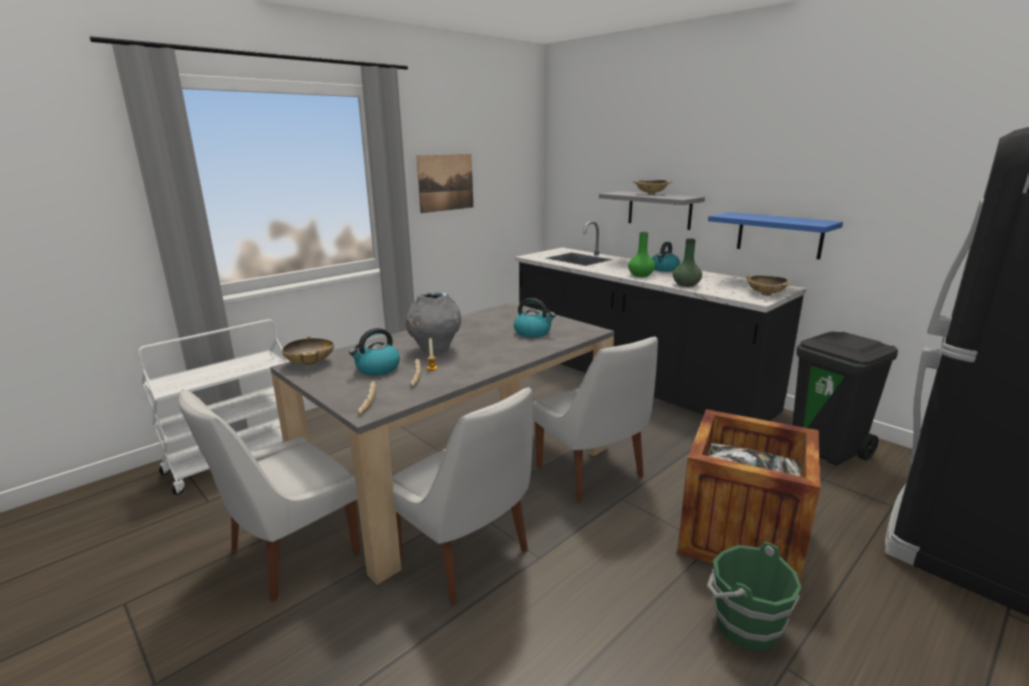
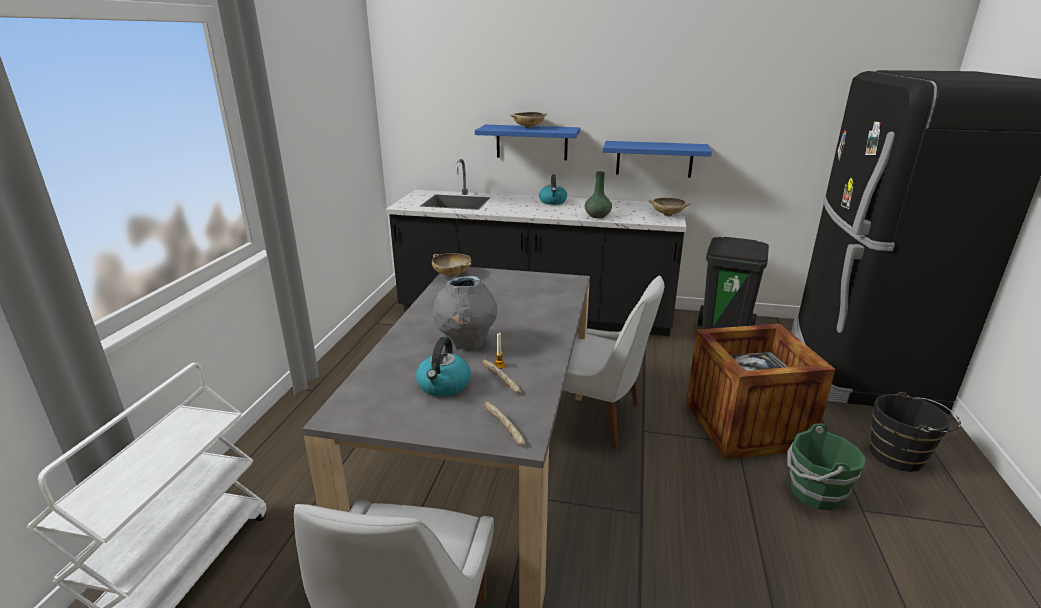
camera: 35 degrees left, 5 degrees up
beige bowl [282,336,334,366] -> beige bowl moved to [432,253,472,277]
white chair [392,387,533,605] -> none
picture [416,154,473,213] -> none
kettle [514,298,556,338] -> none
grey shelf [599,191,705,230] -> blue shelf [475,125,580,160]
green vase [628,232,655,277] -> none
none -> black bucket [870,392,961,472]

